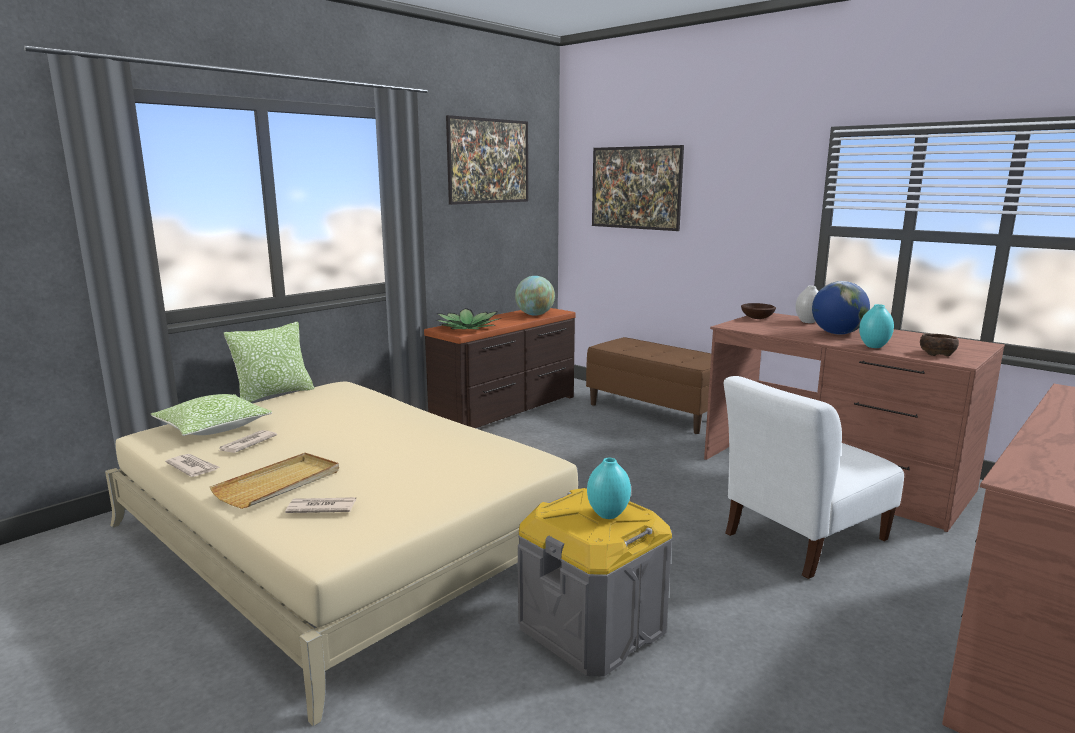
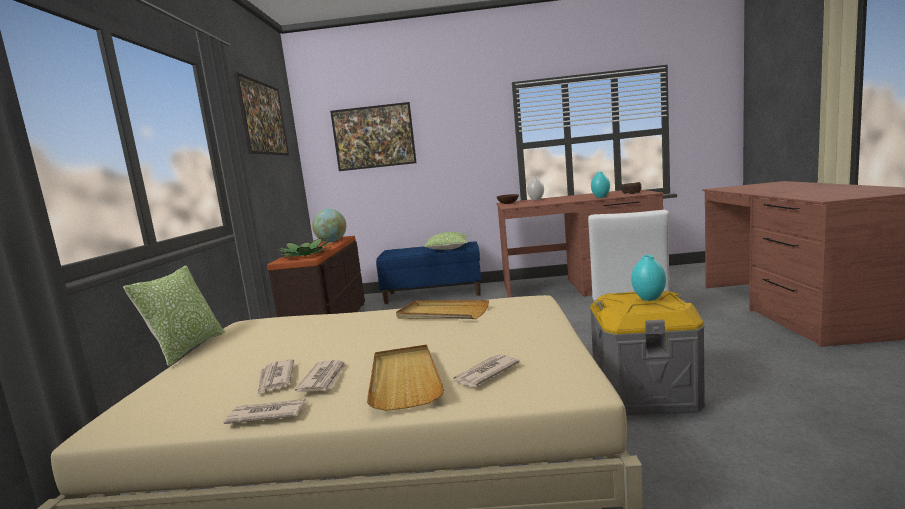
camera: 40 degrees left, 5 degrees down
pillow [151,394,272,436] -> pillow moved to [424,232,468,250]
brown bench [586,337,711,434] -> blue bench [376,241,481,304]
globe [812,281,870,335] -> none
none -> newspaper [295,360,346,392]
none -> beige tray [396,300,489,319]

